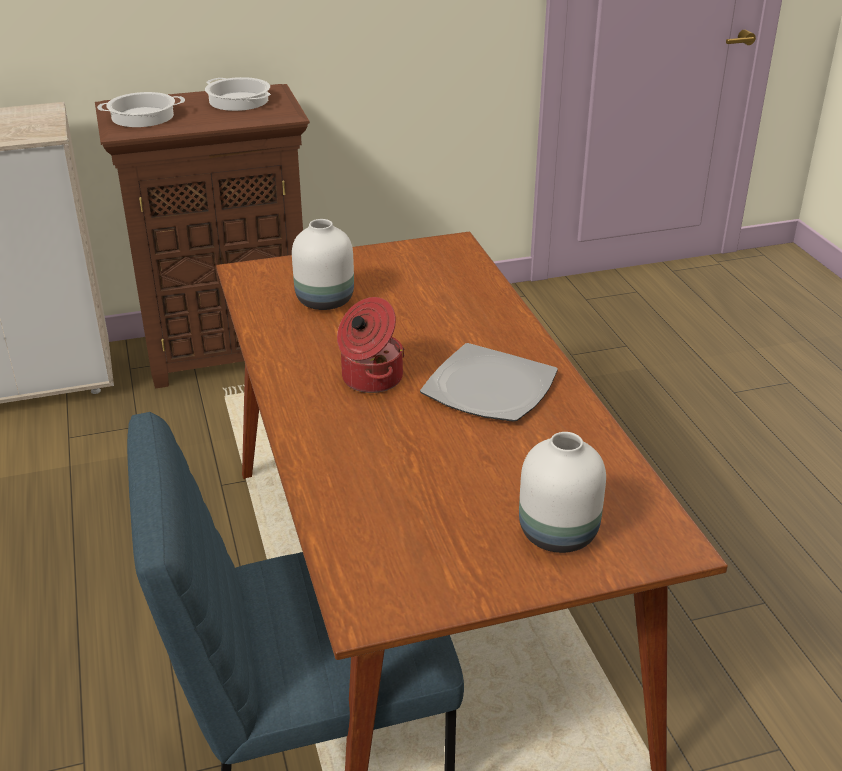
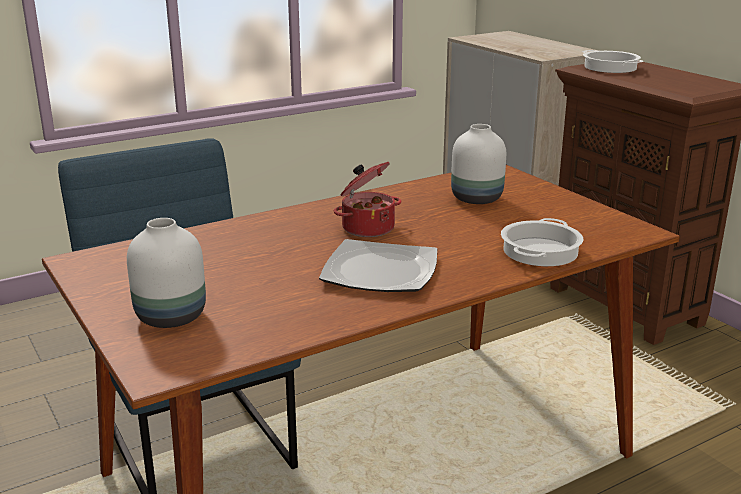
camera: 75 degrees right, 10 degrees down
cooking pot [205,77,271,111] -> cooking pot moved to [501,218,583,266]

